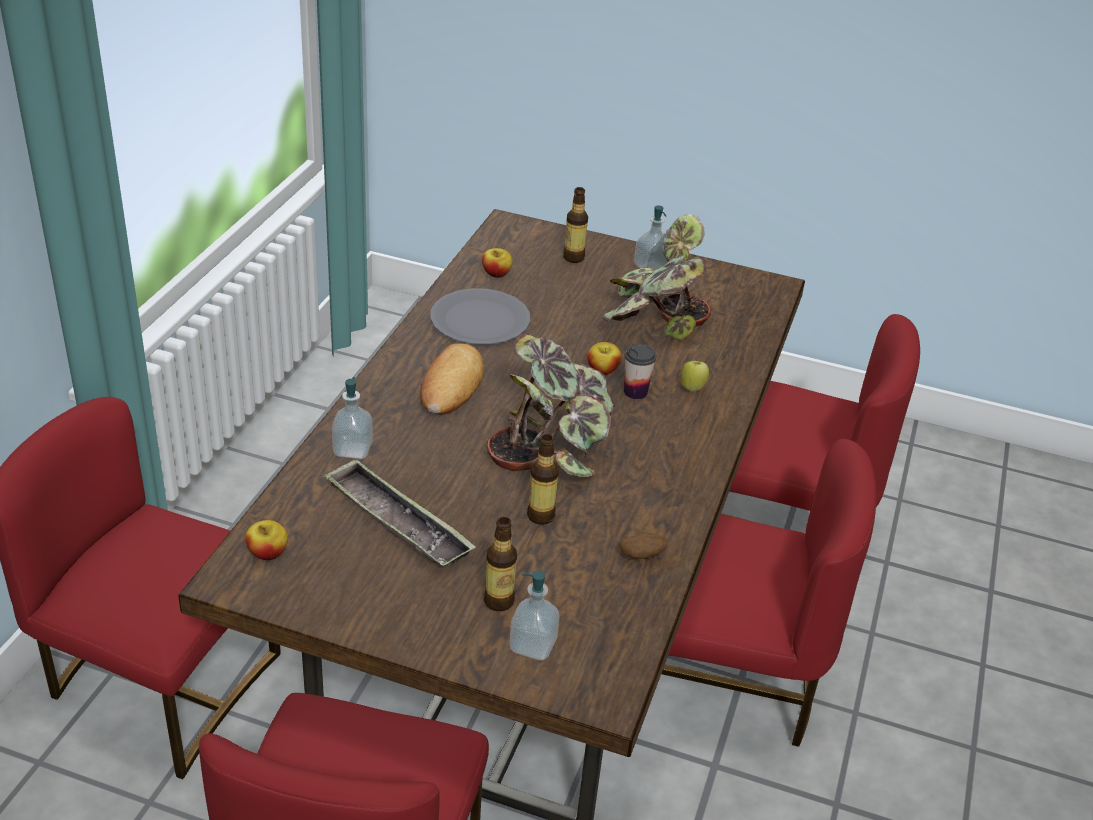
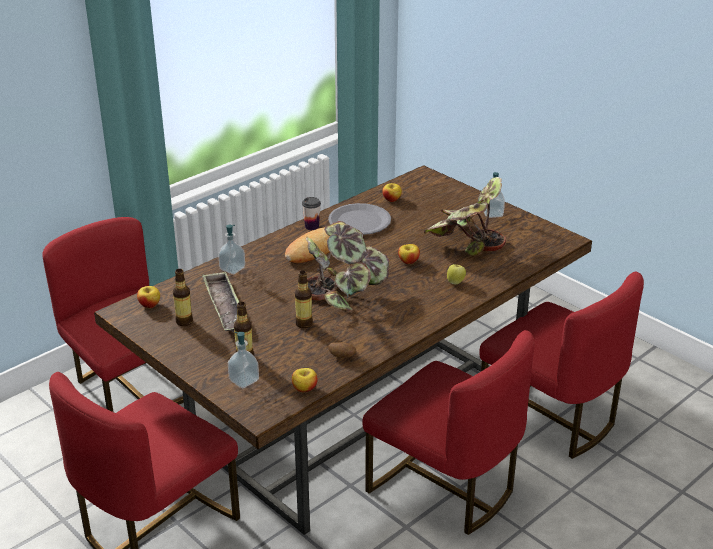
camera: 30 degrees right, 5 degrees down
bottle [563,187,588,263] -> bottle moved to [173,269,193,326]
cup [624,344,656,399] -> cup moved to [302,197,321,230]
none -> apple [292,368,318,392]

